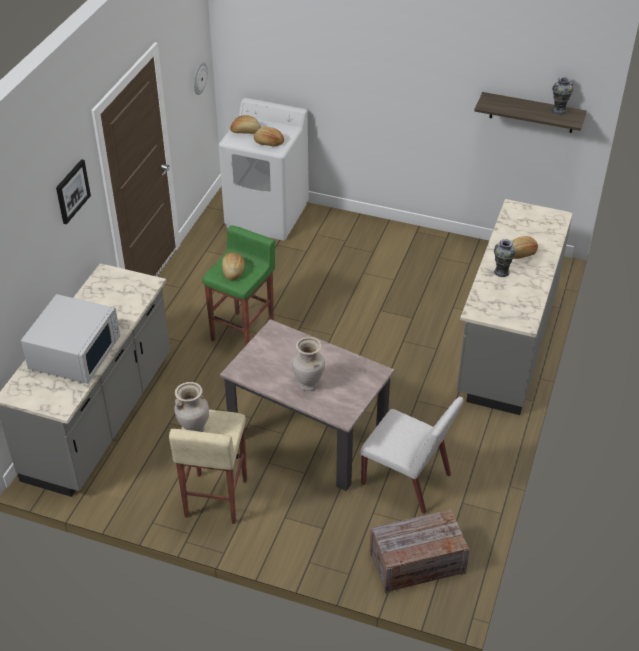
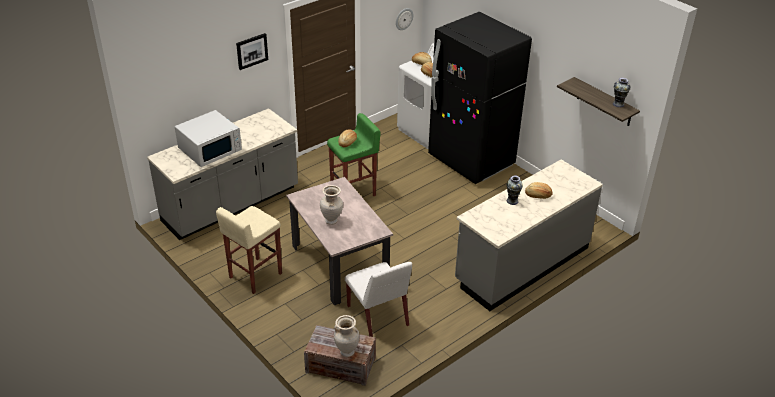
camera: 30 degrees right, 5 degrees down
beige vase [174,382,209,432] -> beige vase moved to [334,315,359,357]
none -> black fridge [428,12,532,184]

